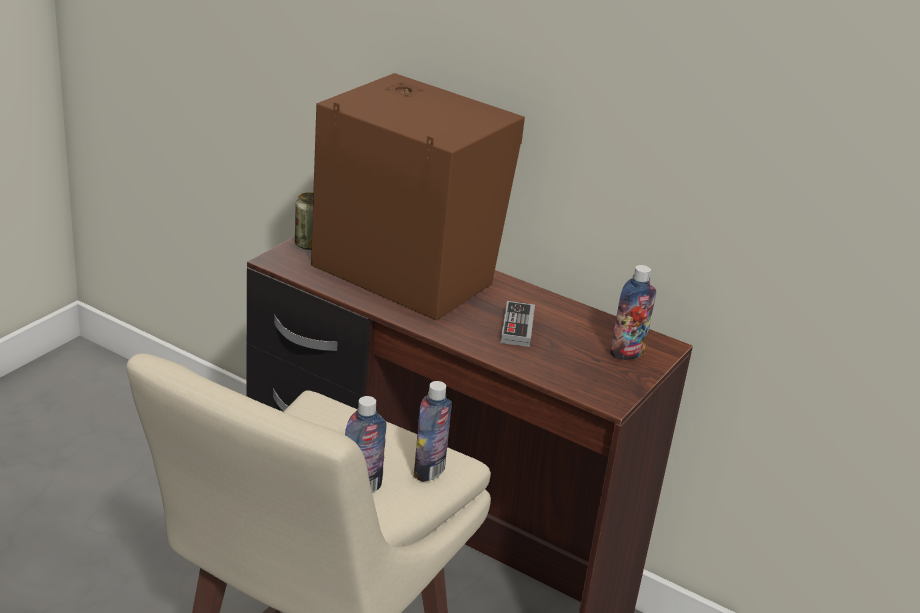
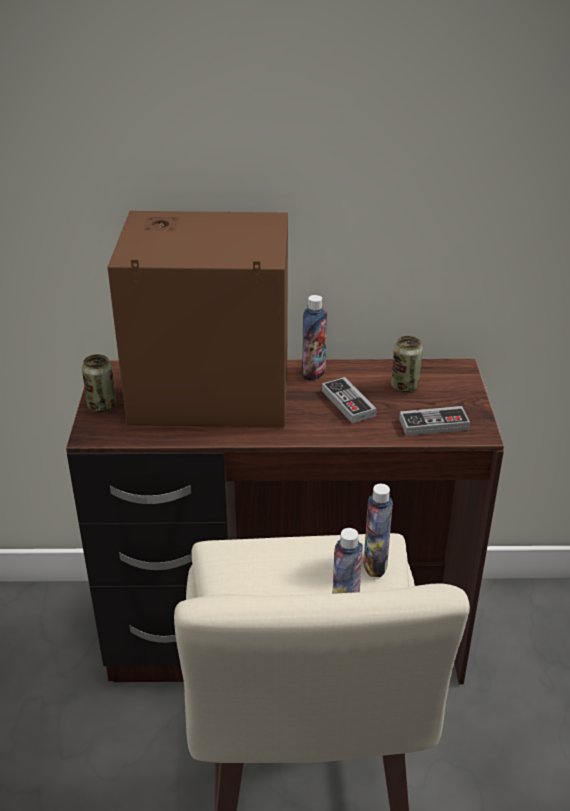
camera: 30 degrees left, 5 degrees up
bottle [610,265,656,360] -> bottle moved to [302,295,327,381]
none -> can [391,336,423,392]
none -> game controller [399,406,470,436]

